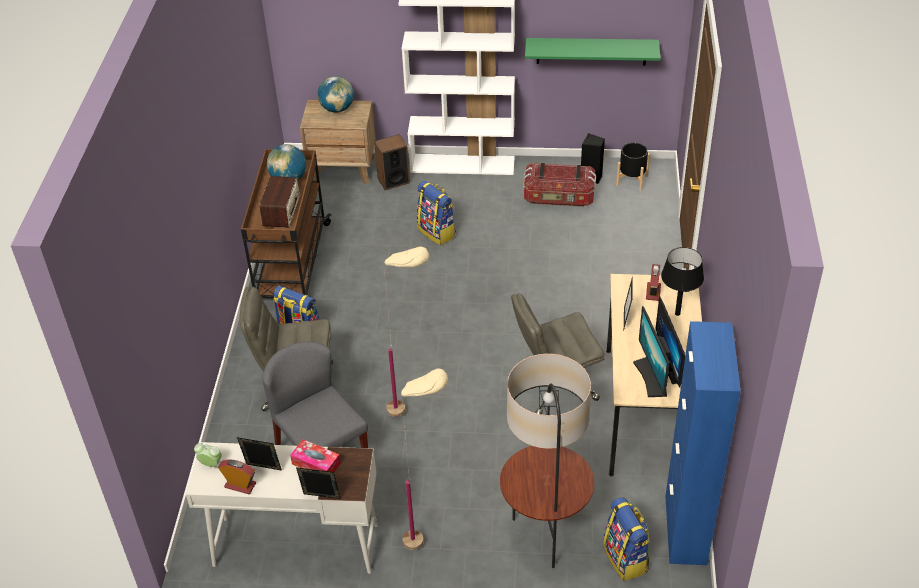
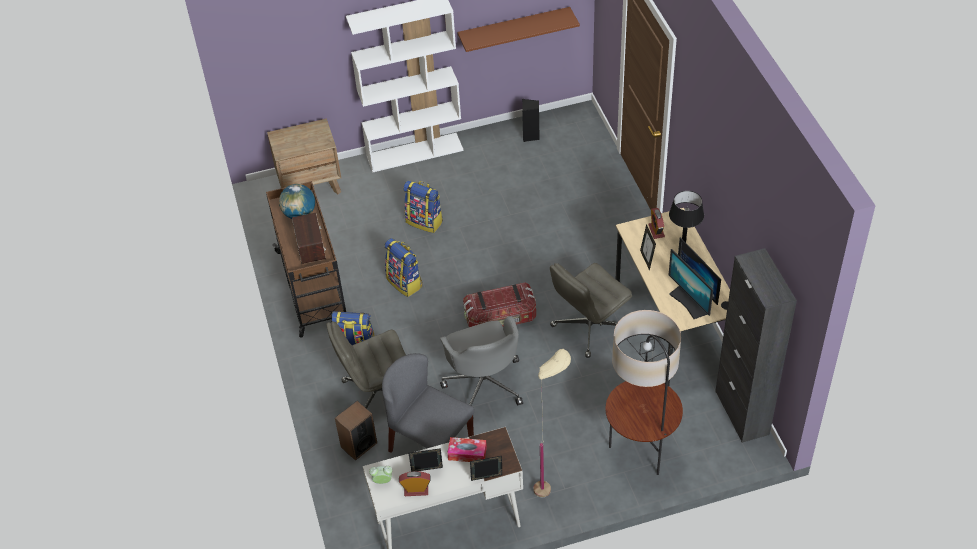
camera: 20 degrees left, 5 degrees up
globe [318,76,354,112] -> none
speaker [374,134,410,190] -> speaker moved to [335,401,377,461]
beige floor lamp [383,246,429,417] -> grey office chair [440,316,523,418]
storage box [523,163,596,207] -> storage box moved to [463,283,536,327]
green shelf [525,38,661,65] -> brown shelf [458,7,580,52]
backpack [603,497,650,581] -> backpack moved to [385,238,422,297]
black planter [616,142,650,191] -> none
blue cabinet [665,321,741,565] -> black cabinet [715,248,797,443]

